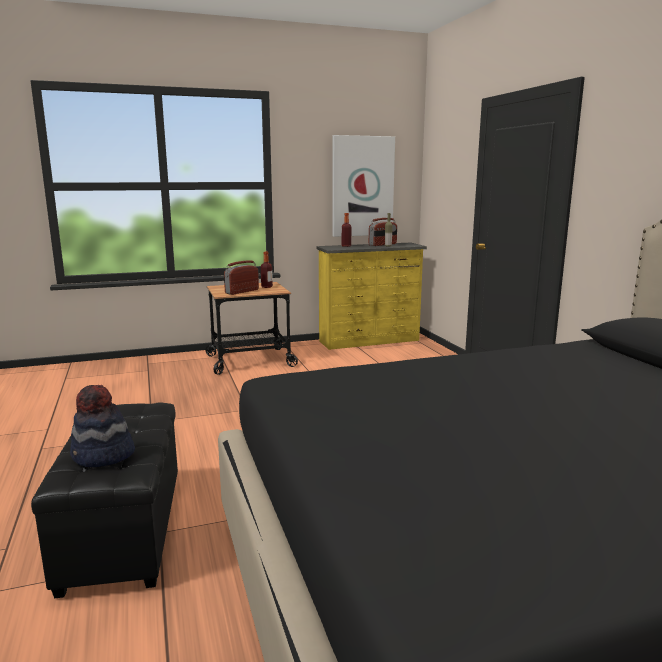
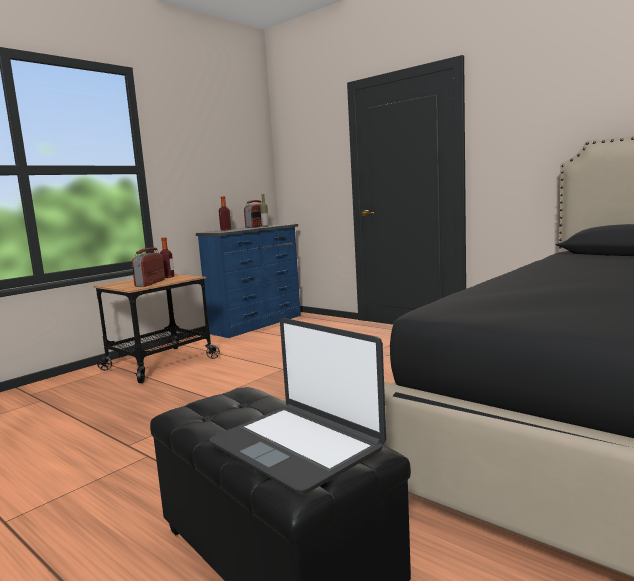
camera: 30 degrees left, 5 degrees down
hat [70,385,135,467] -> laptop [209,318,386,495]
yellow dresser [316,242,427,350] -> blue dresser [196,224,301,338]
picture [333,135,395,237] -> none

